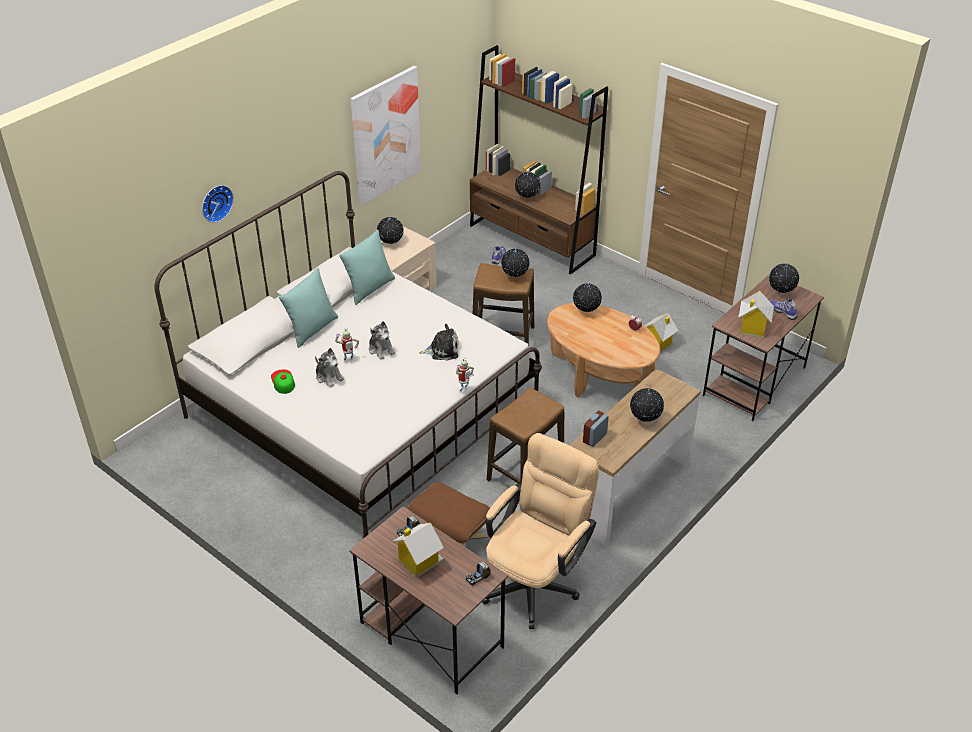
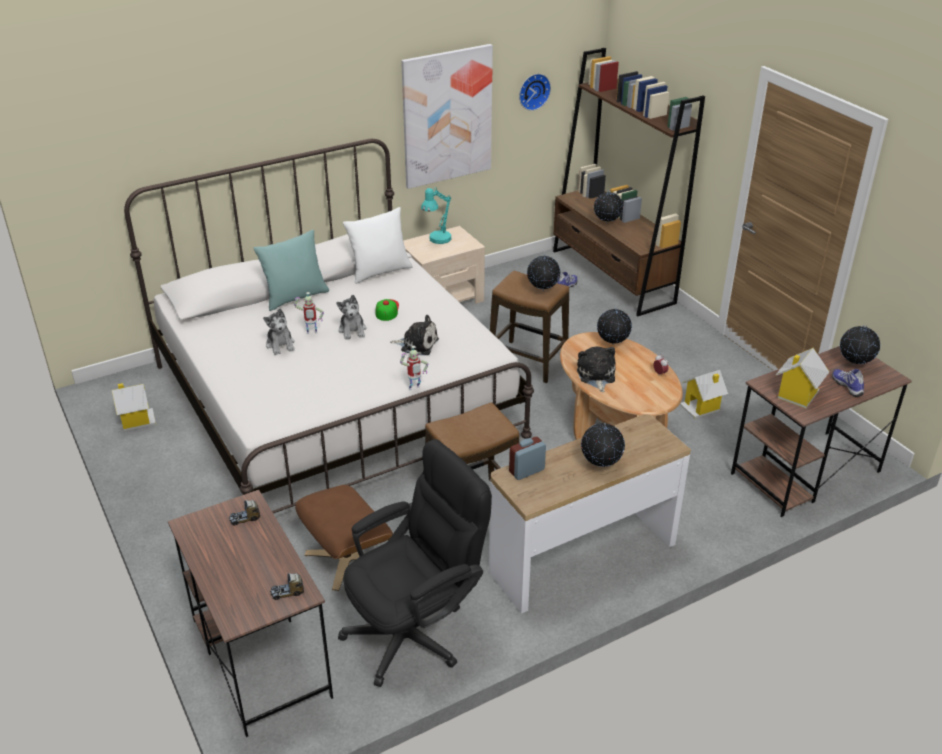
camera: 20 degrees right, 5 degrees down
wall clock [202,185,234,223] -> wall clock moved to [519,74,551,111]
cap [271,369,295,394] -> cap moved to [375,299,399,321]
turquoise pillow [339,230,395,305] -> white pillow [343,207,413,284]
globe [377,216,404,245] -> turquoise table lamp [421,187,451,244]
toy house [392,523,444,578] -> toy house moved to [112,383,156,431]
beige office chair [482,433,599,629] -> black office chair [338,439,492,687]
none -> plush toy [577,346,616,392]

